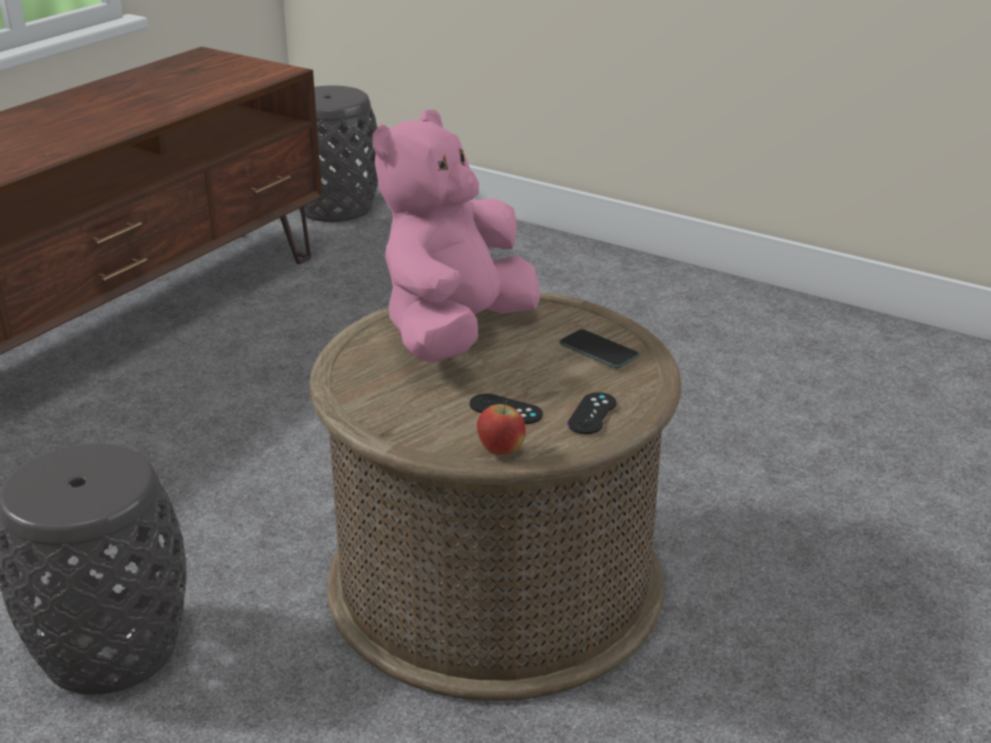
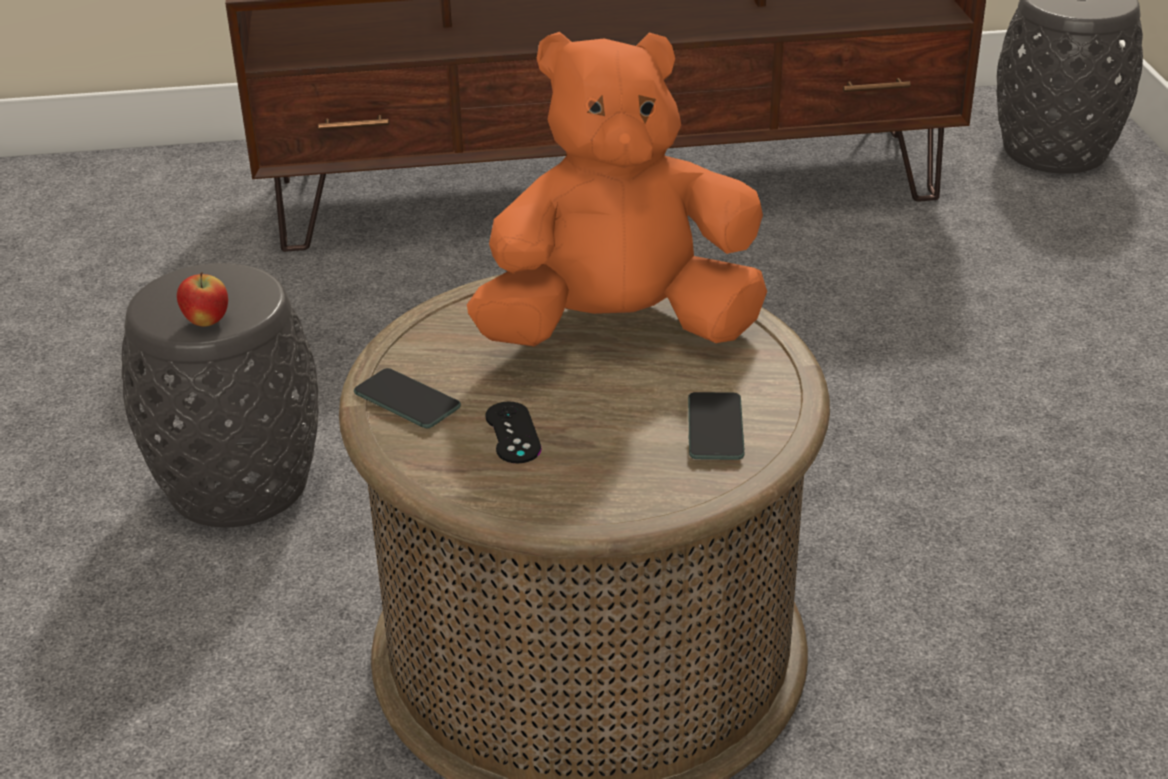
camera: 50 degrees right, 5 degrees up
pink plush toy [373,110,540,363] -> orange plush toy [467,32,767,346]
apple [477,400,526,455] -> apple moved to [177,272,228,327]
black game controller [568,392,616,434] -> none
none -> phone [354,368,461,428]

